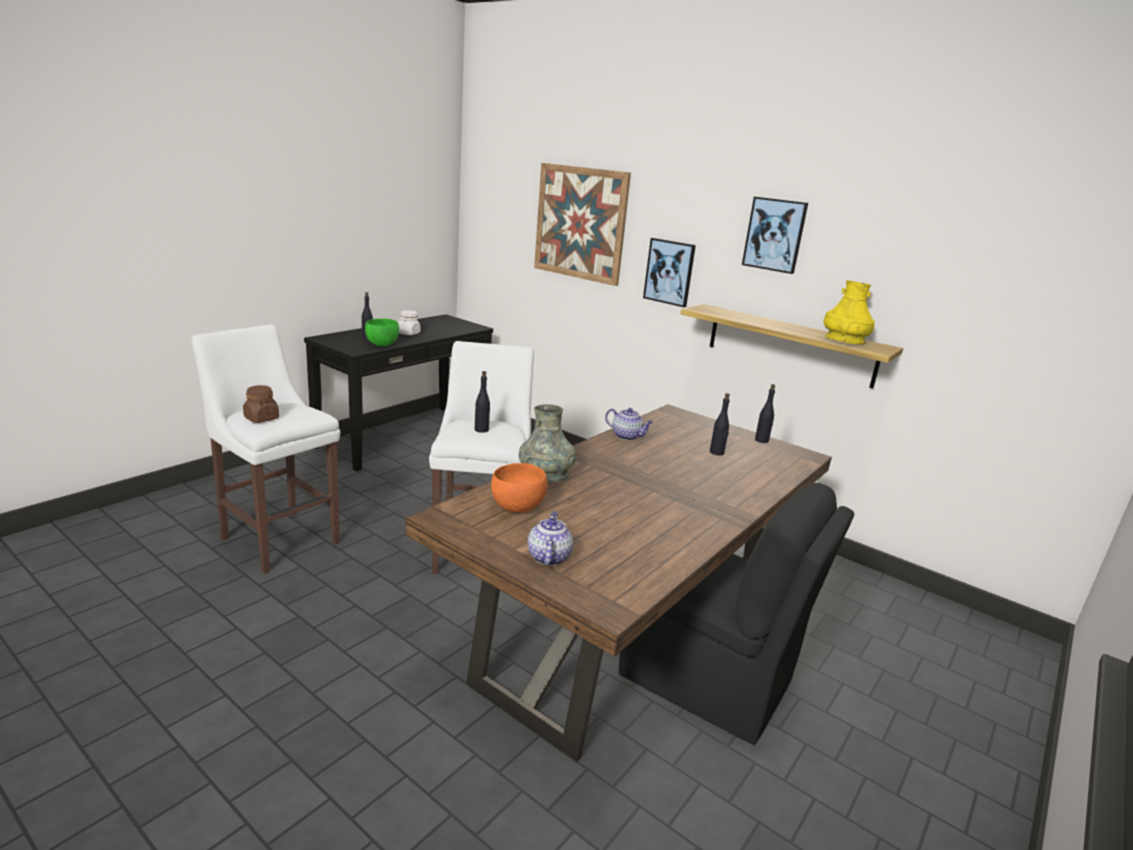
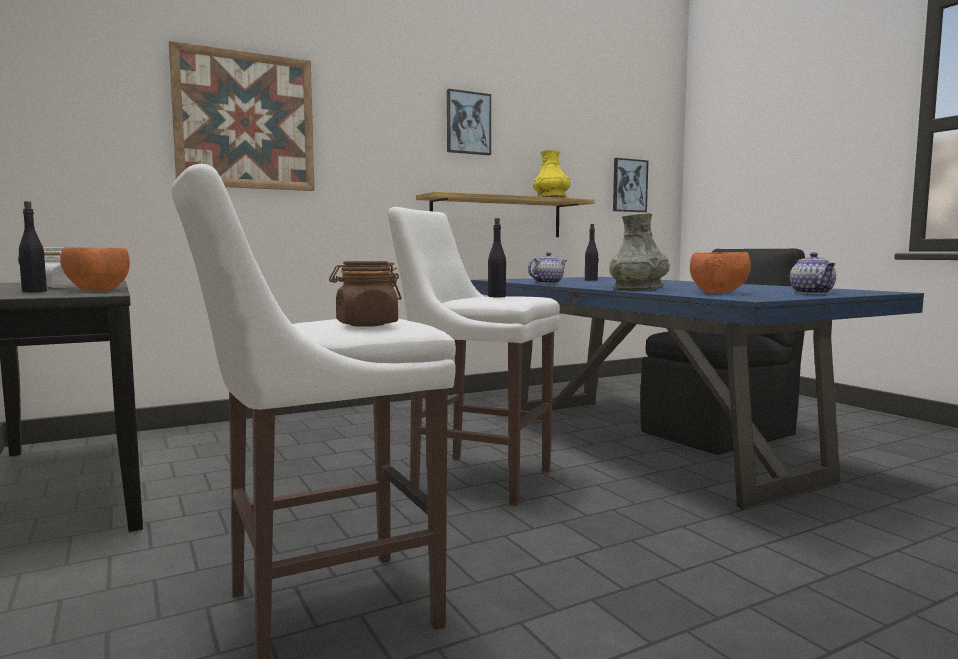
camera: 65 degrees left, 15 degrees down
green bowl [365,319,399,347] -> orange bowl [60,247,130,291]
brown dining table [406,404,832,761] -> blue dining table [470,277,924,509]
teapot [527,511,573,566] -> teapot turned 120 degrees counterclockwise [790,252,836,294]
picture [643,238,696,307] -> picture moved to [613,158,648,212]
black bottle [755,384,775,443] -> none

